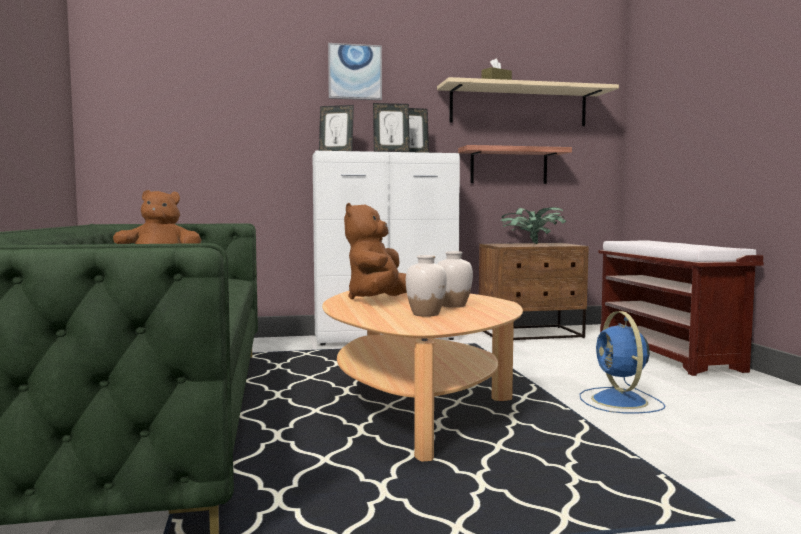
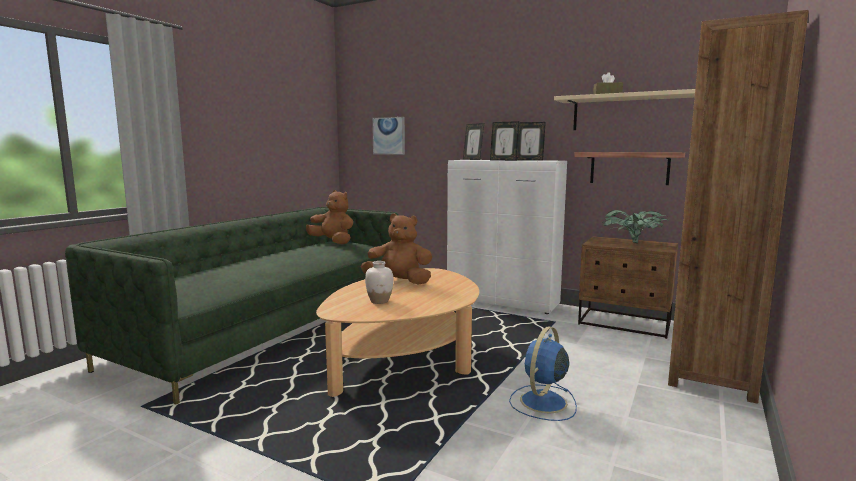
camera: 40 degrees right, 5 degrees up
picture [328,43,382,100] -> picture moved to [372,117,405,155]
brown plush toy [344,203,407,299] -> brown plush toy turned 45 degrees clockwise [361,213,432,285]
white vase [437,251,473,308] -> none
brown bench [598,240,764,376] -> brown bookcase [668,10,809,404]

